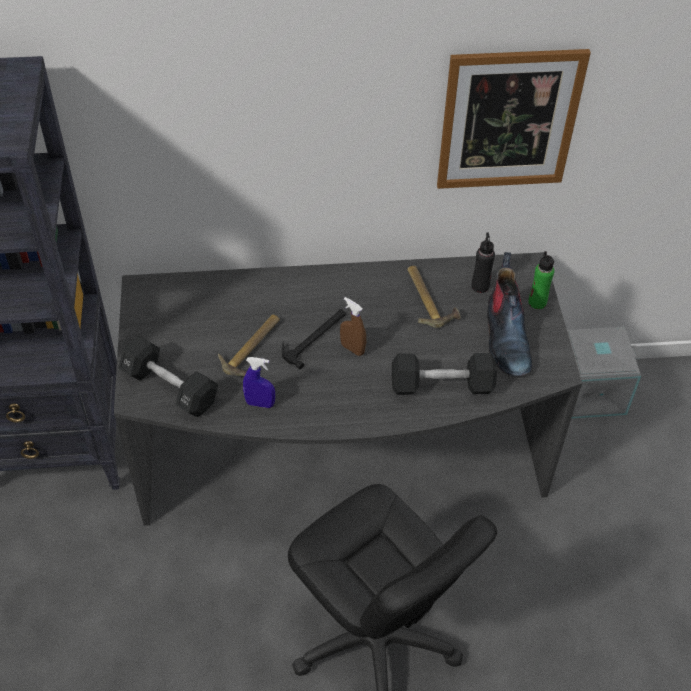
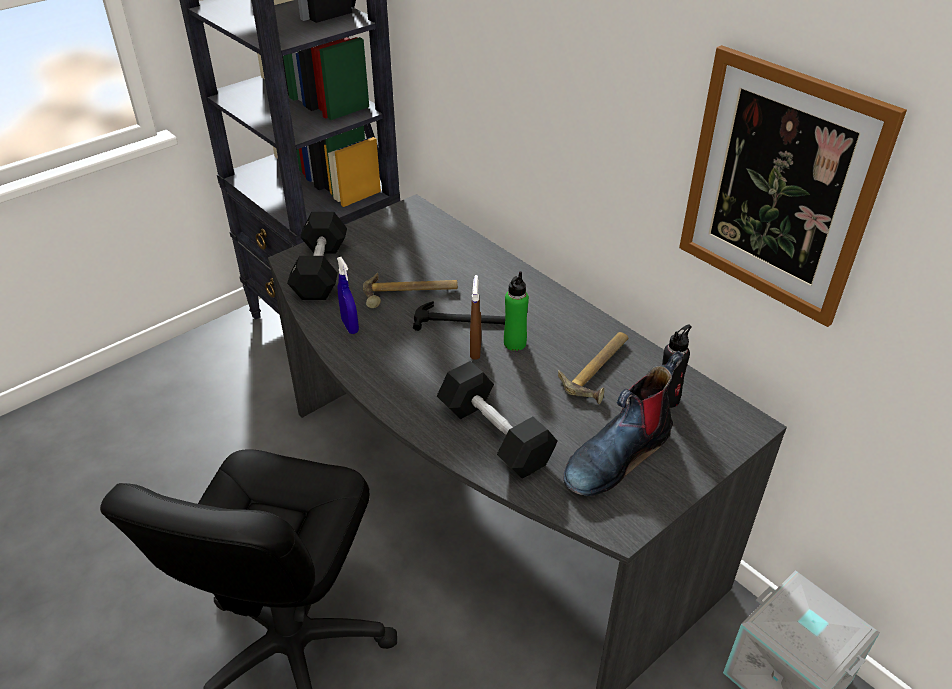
camera: 55 degrees right, 10 degrees down
green bottle [528,251,554,309] -> green bottle moved to [504,271,529,351]

